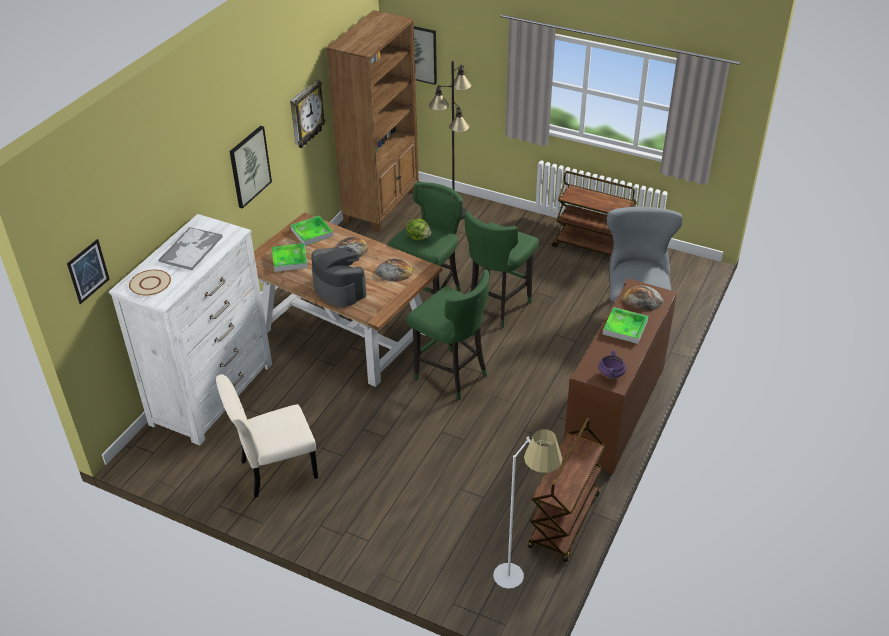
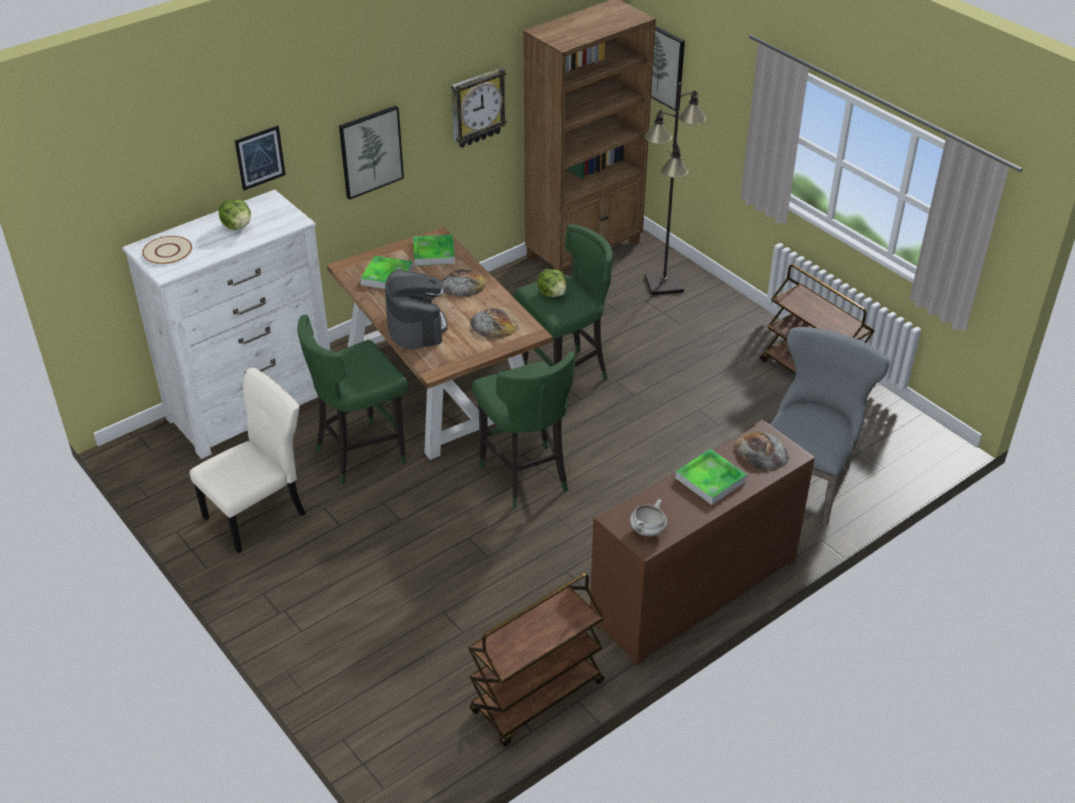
camera: 25 degrees right, 0 degrees up
picture [67,239,110,304] -> picture moved to [235,125,286,191]
tray [158,227,223,271] -> lettuce [219,199,251,230]
beige chair [216,374,318,498] -> beige chair turned 135 degrees clockwise [190,368,306,554]
green stool [465,211,539,328] -> green stool moved to [298,315,408,484]
white floor lamp [494,429,562,589] -> none
purple cooking pot [598,350,626,378] -> white cooking pot [630,499,667,537]

